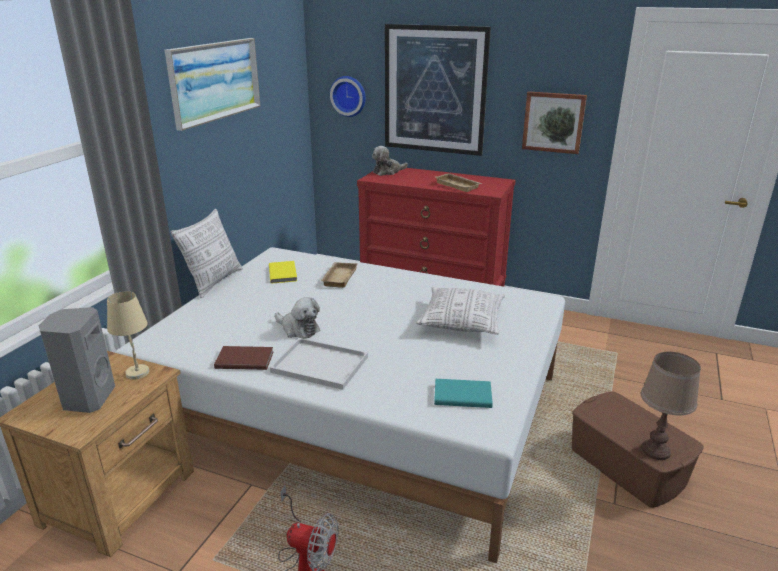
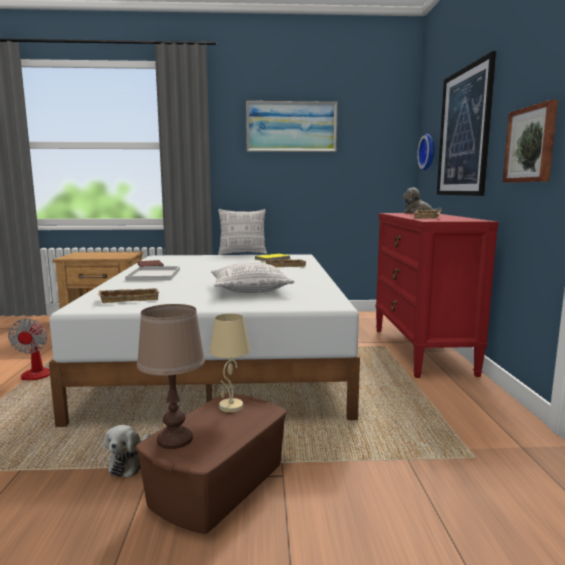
camera: 65 degrees right, 15 degrees down
grey speaker [38,307,115,413] -> none
beige table lamp [107,291,149,380] -> beige table lamp moved to [210,314,250,412]
plush toy [275,297,320,339] -> plush toy moved to [104,425,150,477]
turquoise book [434,379,493,408] -> beige tray [98,288,159,303]

